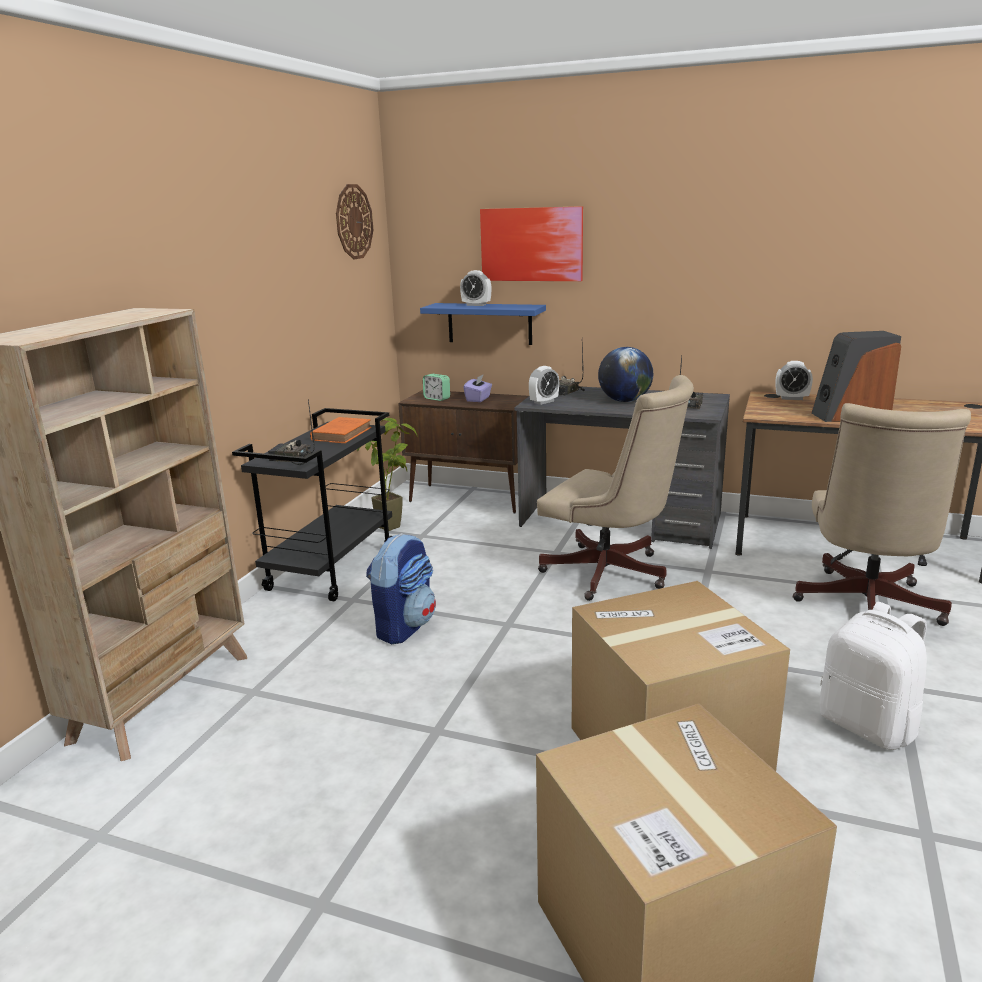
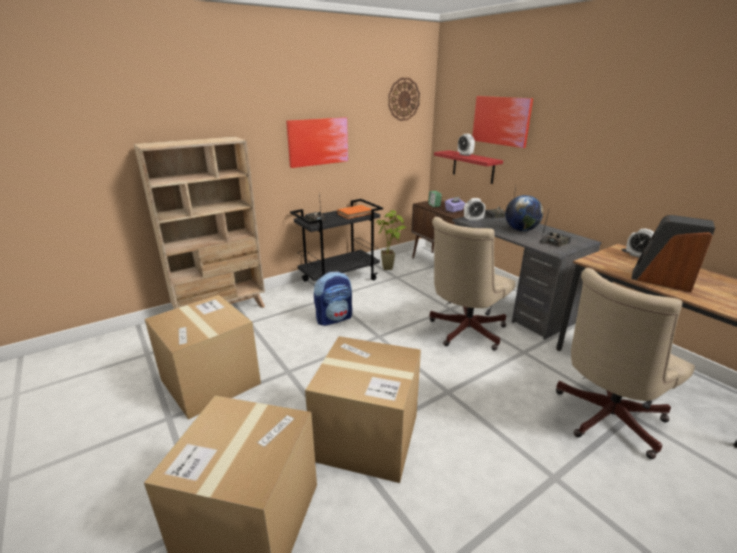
camera: 35 degrees right, 5 degrees up
blue shelf [420,303,546,345] -> red shelf [434,150,503,184]
beige office chair [537,375,694,601] -> beige office chair turned 60 degrees clockwise [429,217,515,351]
white backpack [819,602,927,750] -> none
none -> cardboard box [145,295,261,420]
none -> picture [286,117,348,168]

